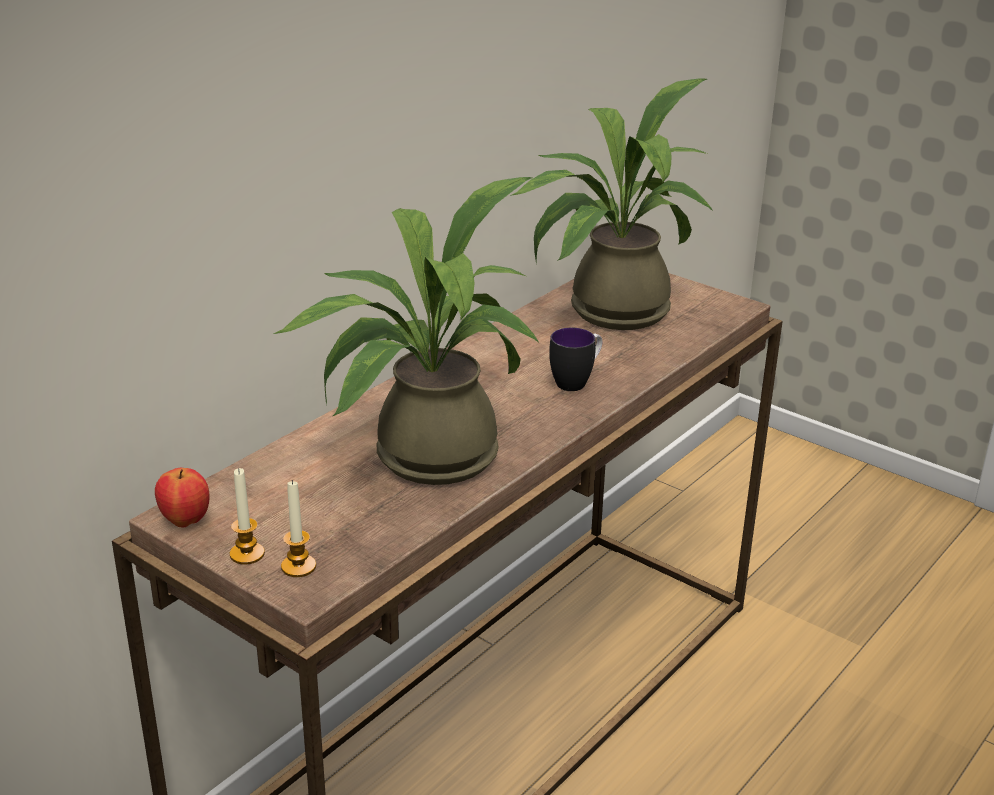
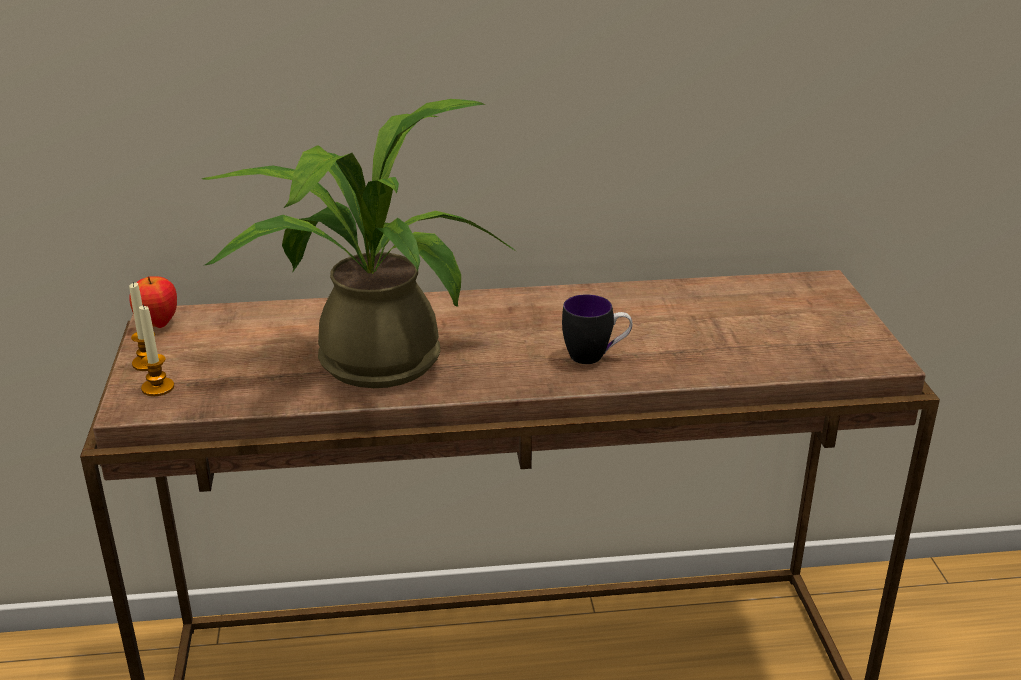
camera: 45 degrees right, 0 degrees up
potted plant [510,78,713,330] -> none

